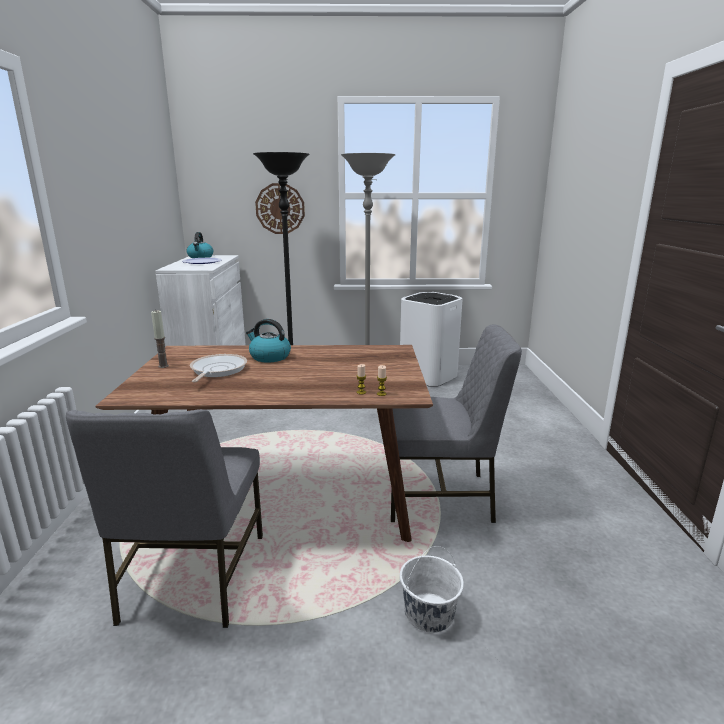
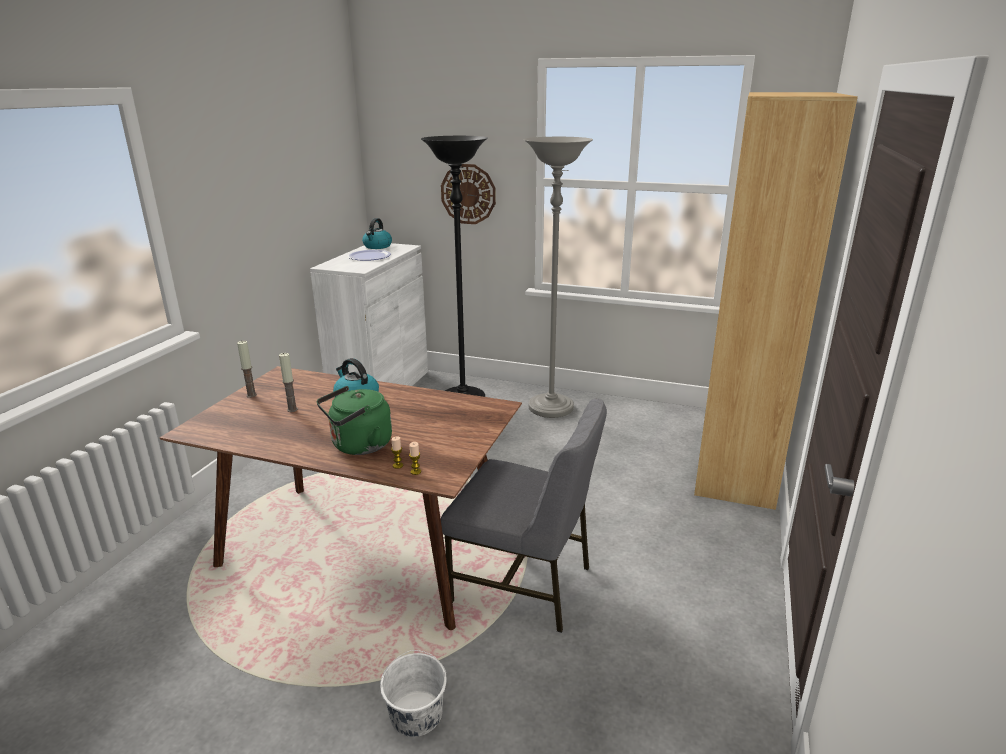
camera: 20 degrees right, 5 degrees up
grey chair [66,409,263,628] -> none
frying pan [190,354,247,382] -> candle [279,353,298,412]
white trash can [400,292,463,387] -> none
none -> green kettle [317,386,392,455]
none -> brown bookcase [694,92,858,510]

